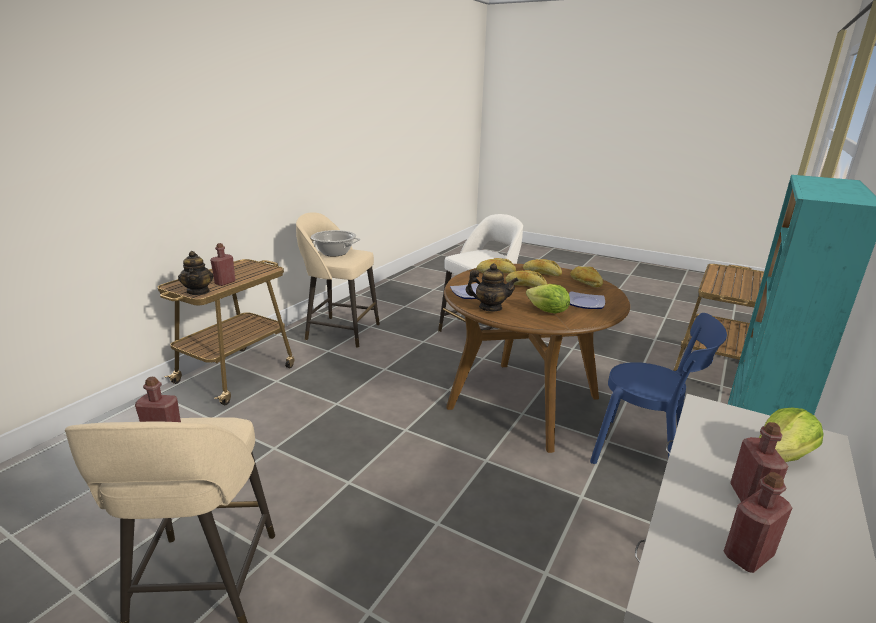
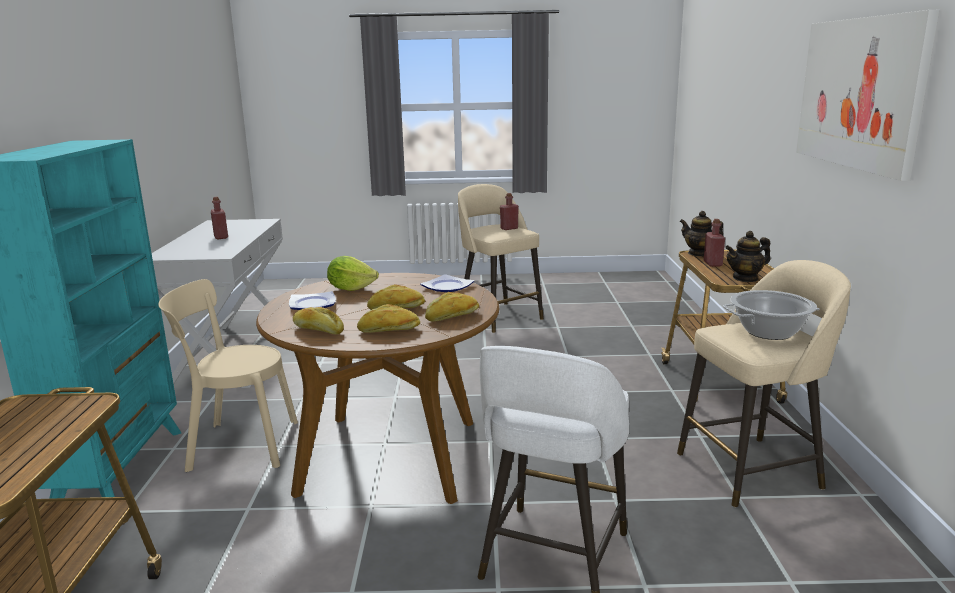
camera: 150 degrees right, 5 degrees down
teapot [466,263,518,311] -> teapot moved to [725,231,770,282]
blue chair [590,313,727,464] -> beige chair [158,279,298,472]
red bottle [724,472,792,573] -> none
lettuce [759,408,824,462] -> none
none -> picture [796,10,939,181]

